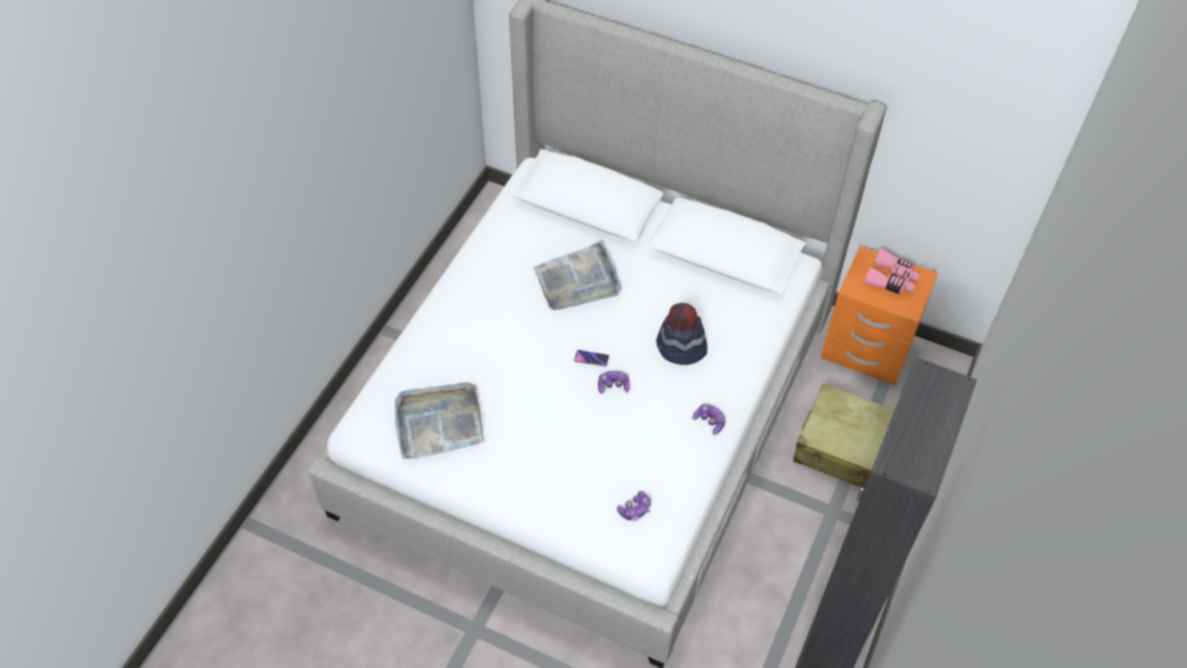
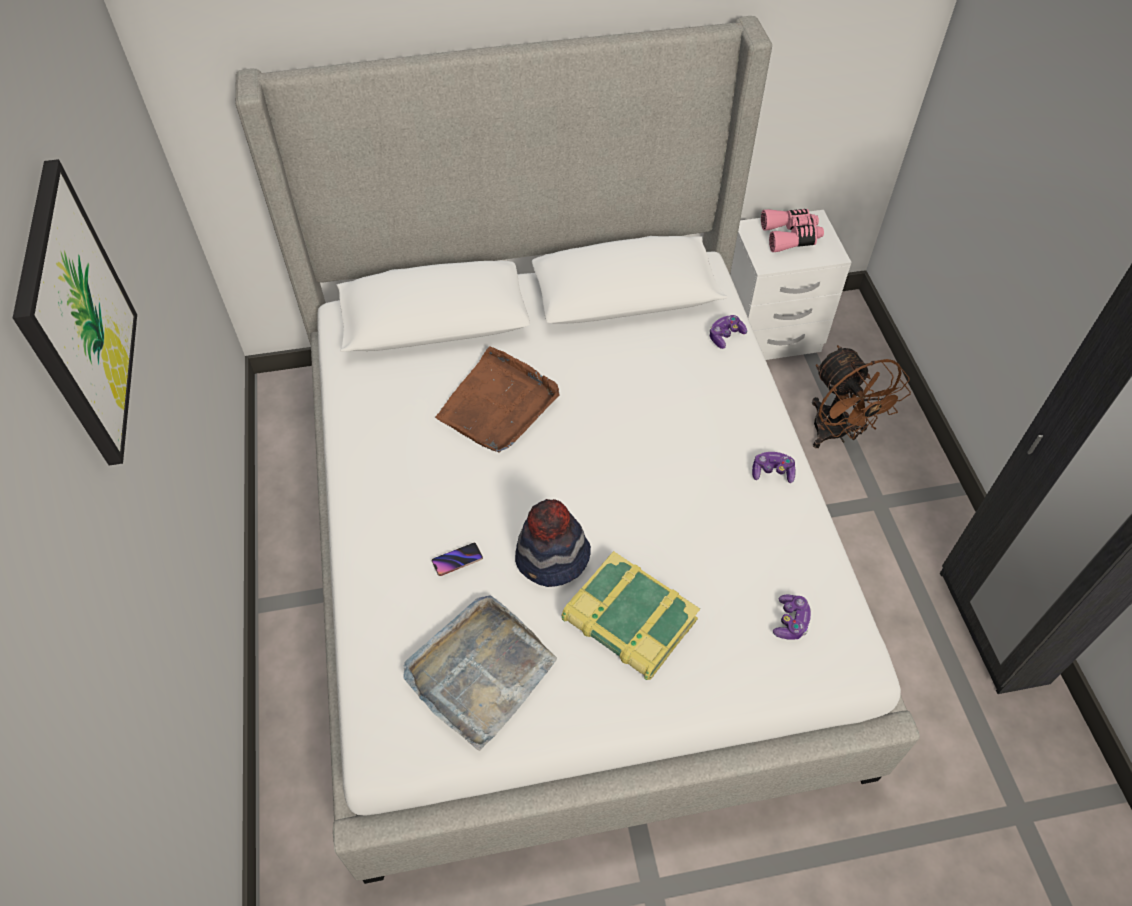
camera: 35 degrees left, 0 degrees up
grey tray [534,241,622,310] -> brown tray [435,347,560,453]
phone [574,350,609,367] -> phone moved to [432,542,483,576]
game controller [598,371,630,394] -> game controller moved to [710,315,747,349]
hat [656,303,707,365] -> hat moved to [515,499,591,587]
beige suitcase [793,384,895,488] -> brown fan [812,345,911,448]
orange nightstand [821,246,938,386] -> white nightstand [730,210,852,360]
none -> picture [13,159,137,466]
none -> book [562,551,700,680]

